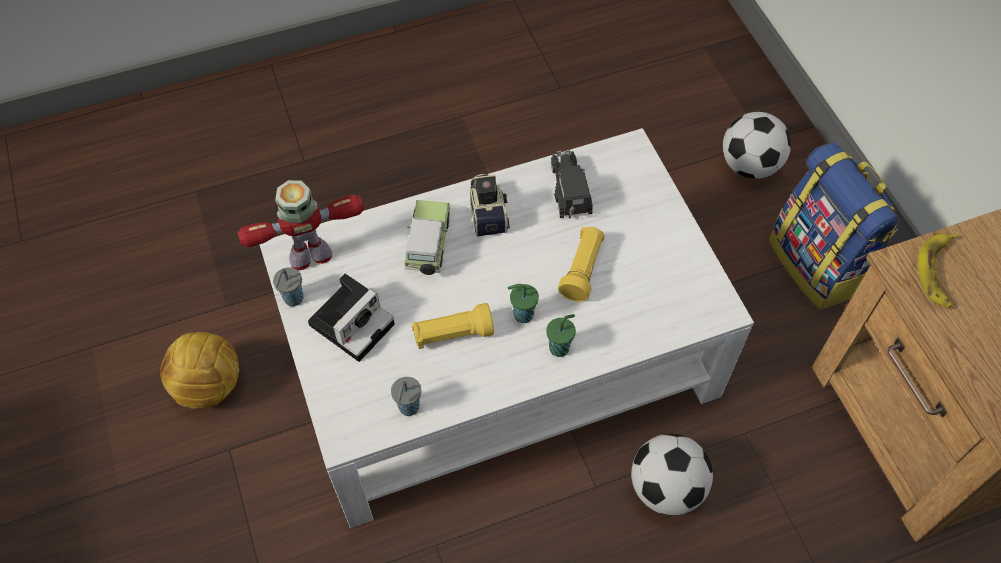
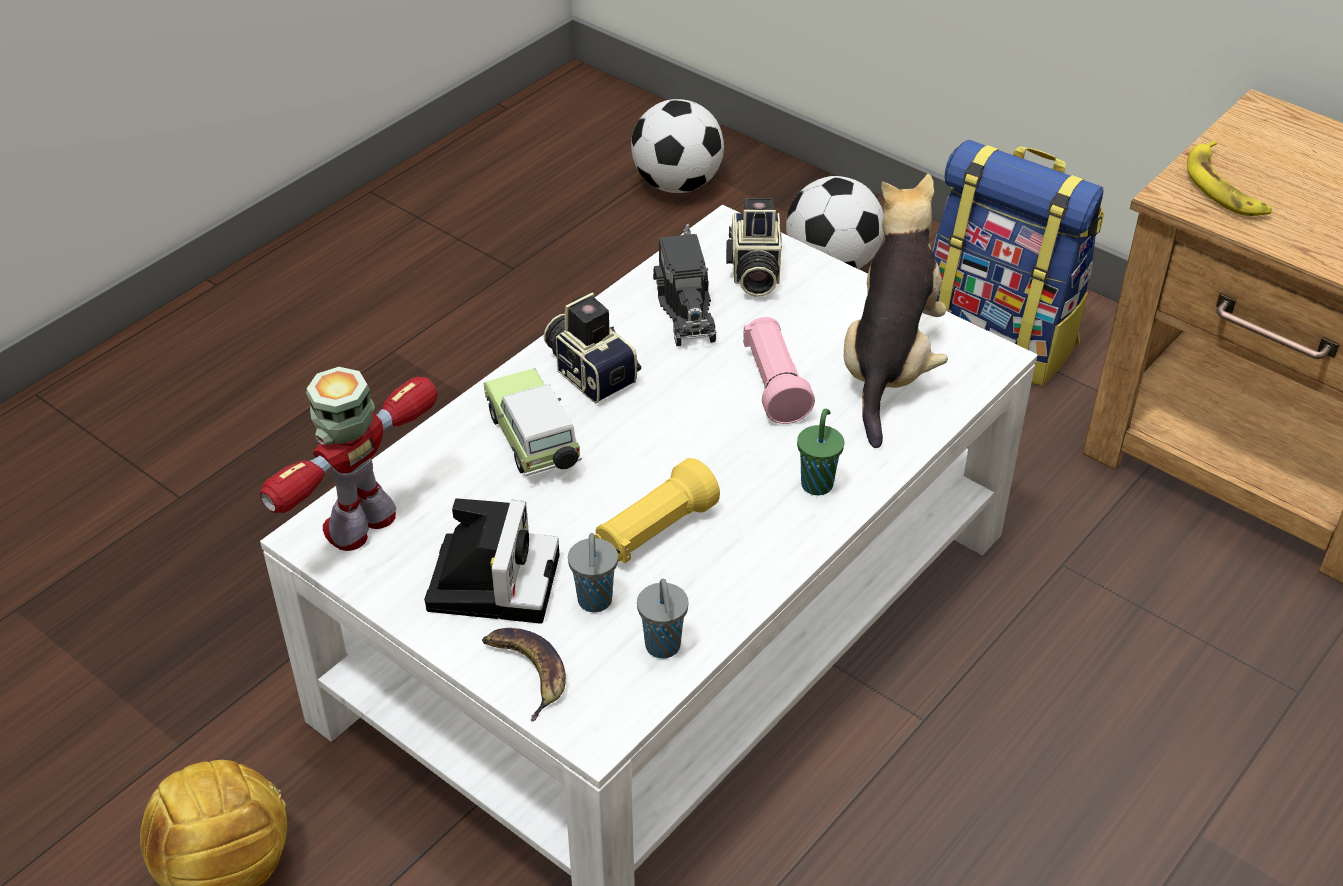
camera: 30 degrees left, 15 degrees down
grey cup [273,267,303,306] -> grey cup moved to [568,533,618,612]
green cup [507,284,539,323] -> none
toy truck [551,150,593,218] -> toy truck turned 150 degrees counterclockwise [653,224,717,346]
yellow flashlight [558,227,605,302] -> pink flashlight [743,317,815,424]
football [631,434,713,516] -> football moved to [631,99,724,193]
none -> banana [482,628,566,722]
none -> camera [726,198,782,297]
none -> plush toy [844,174,948,448]

